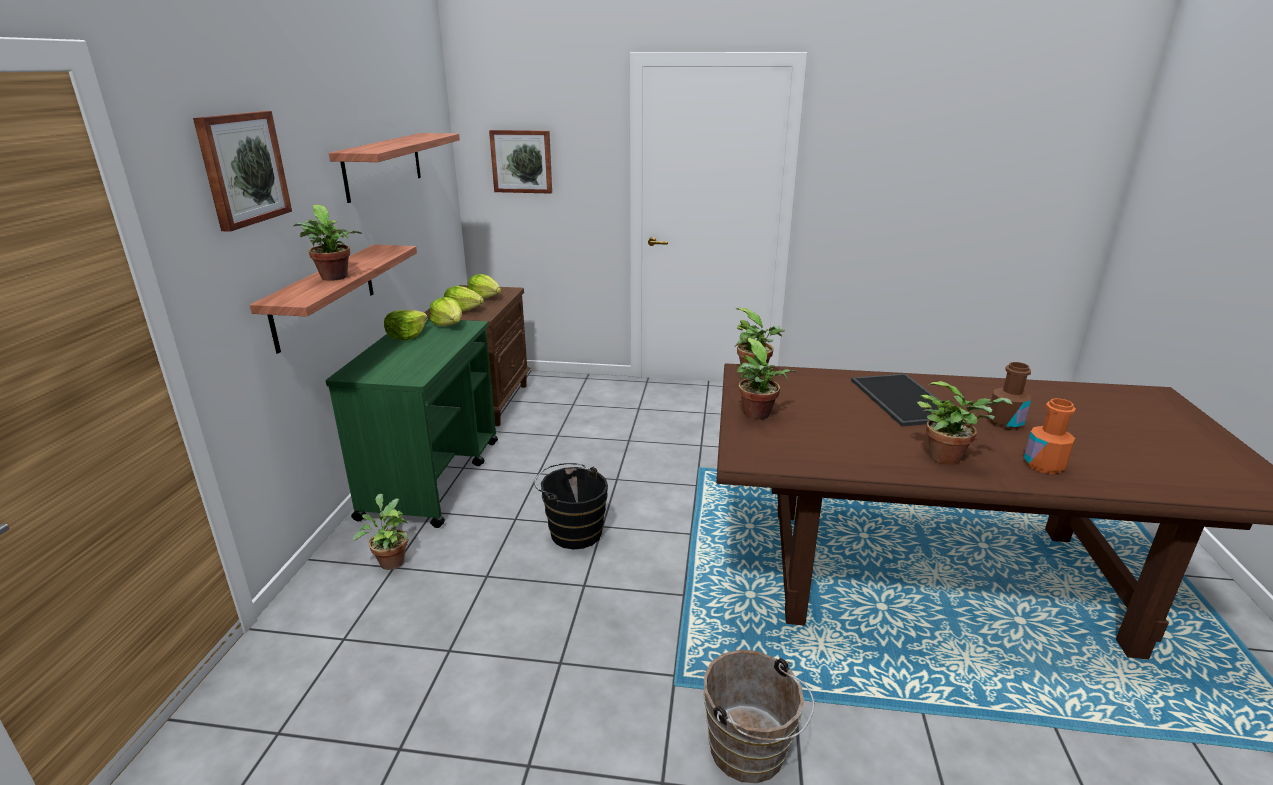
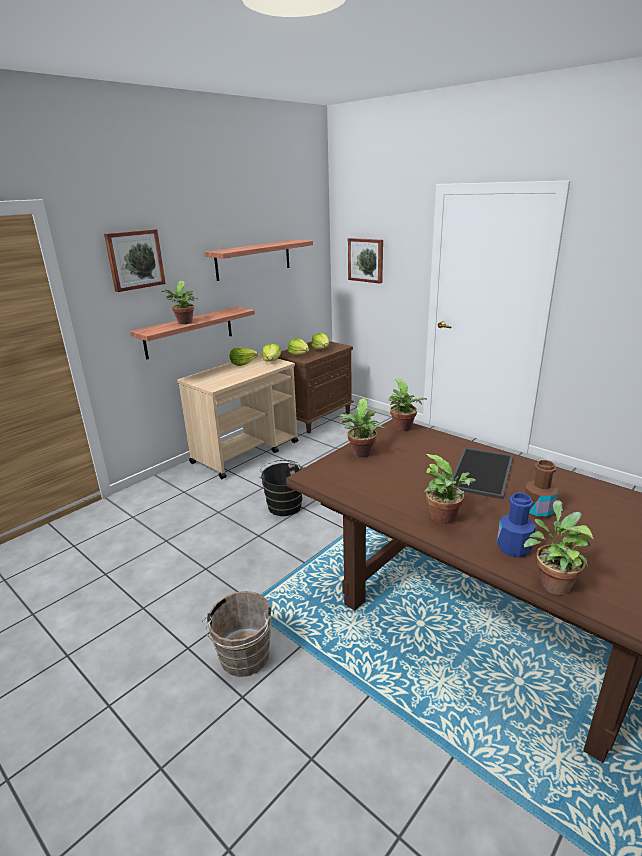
camera: 35 degrees right, 0 degrees up
green cart [325,318,498,528] -> beige cart [177,354,298,479]
potted plant [353,494,409,570] -> potted plant moved to [524,500,593,595]
orange bottle [1024,398,1076,474] -> blue bottle [497,493,536,557]

